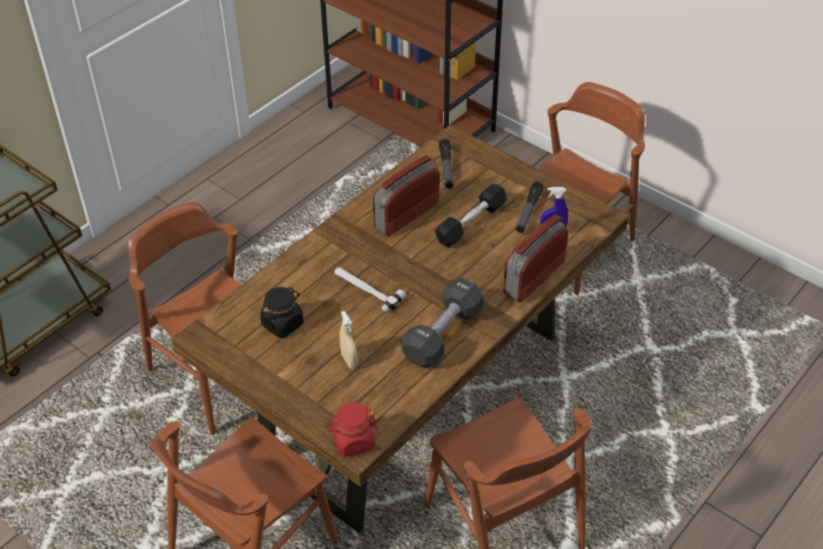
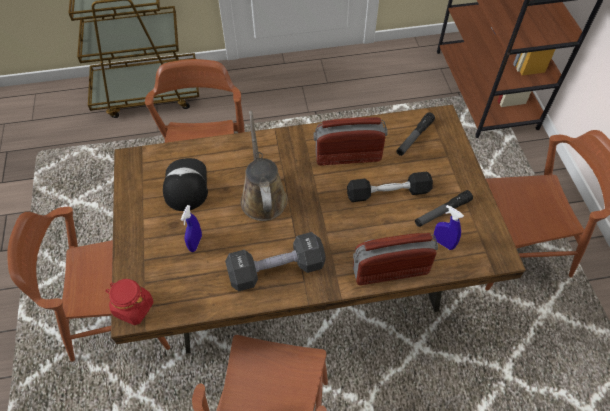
camera: 40 degrees right, 10 degrees up
black jar [260,287,304,338] -> cap [163,158,208,211]
hammer [334,267,406,312] -> brown watering can [241,111,288,221]
beige spray bottle [340,311,358,369] -> blue spray bottle [180,205,202,252]

